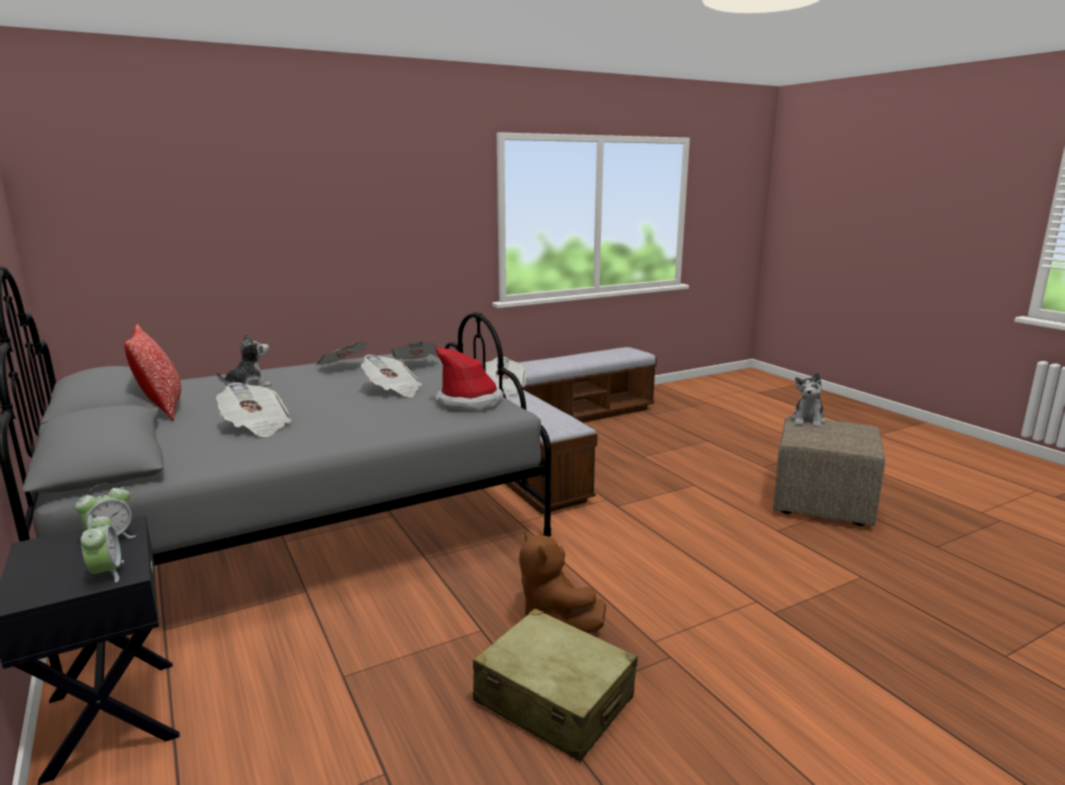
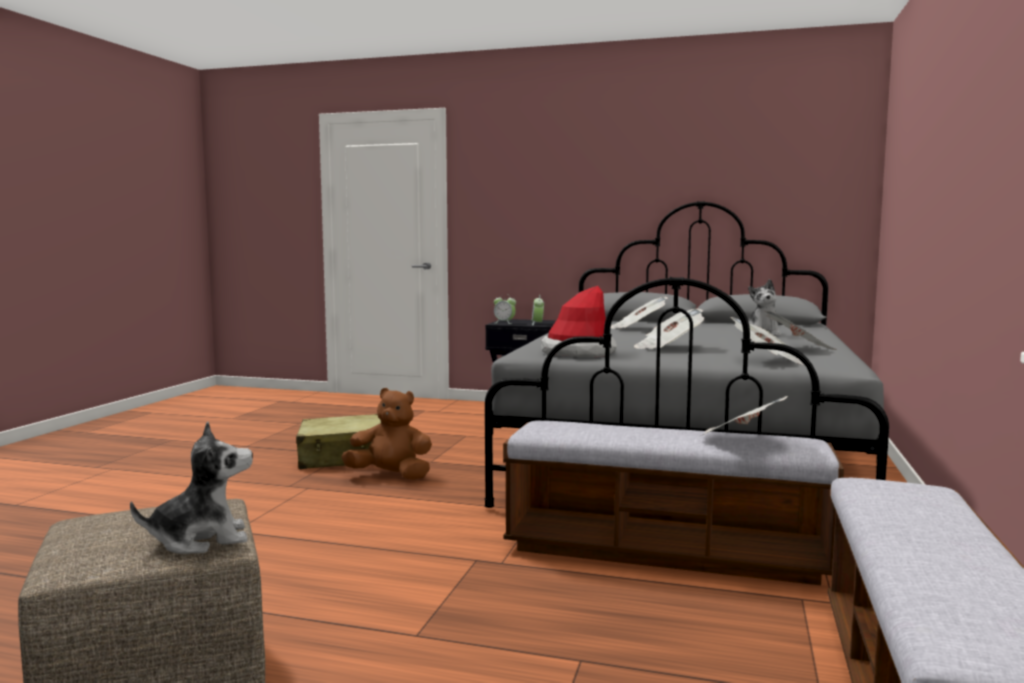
camera: 135 degrees right, 10 degrees down
pillow [125,324,181,421] -> none
plush toy [791,372,826,428] -> plush toy turned 90 degrees clockwise [130,422,253,554]

